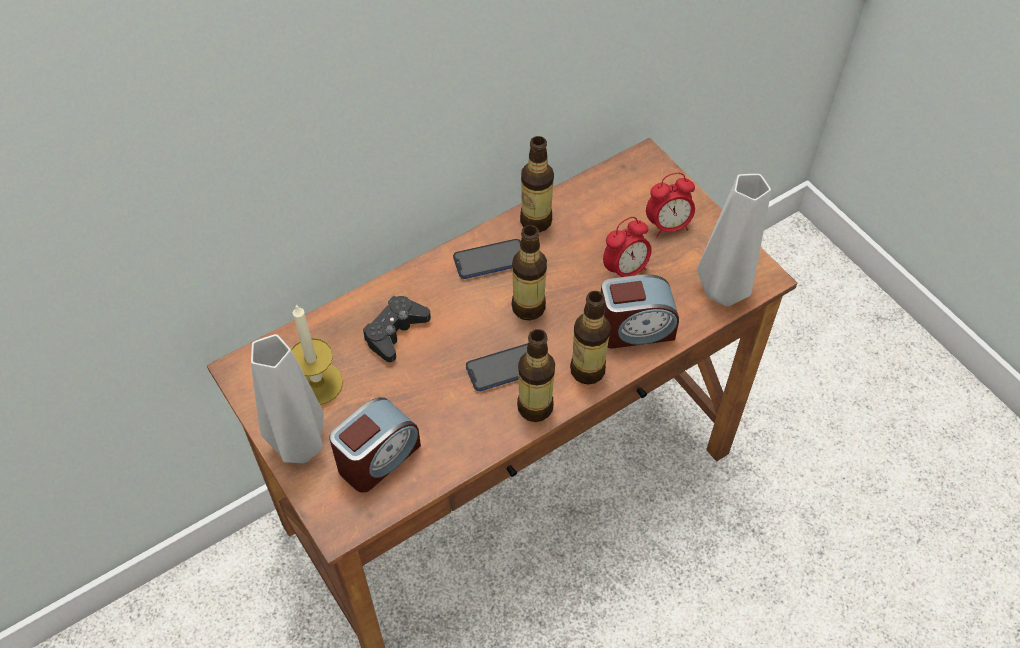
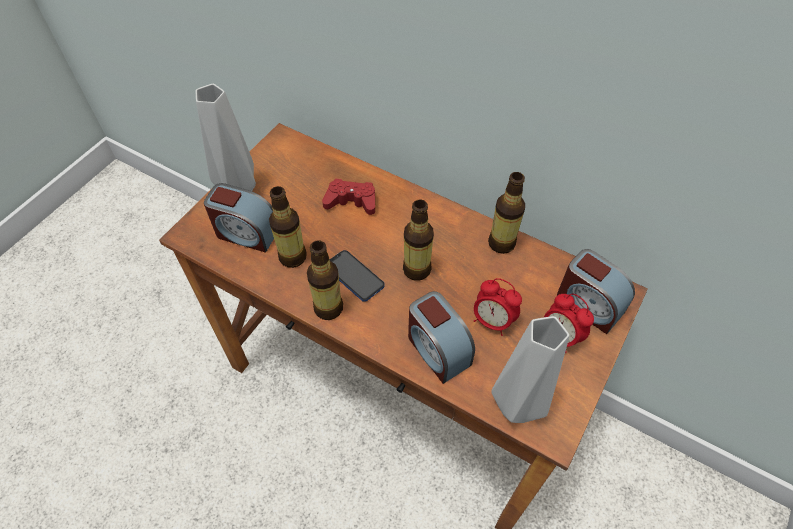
camera: 65 degrees right, 0 degrees up
candle [291,304,343,405] -> none
black game controller [363,296,431,362] -> red game controller [322,179,375,215]
phone [453,239,521,279] -> none
bottle [570,291,610,384] -> bottle moved to [269,186,307,268]
none -> alarm clock [557,249,635,334]

